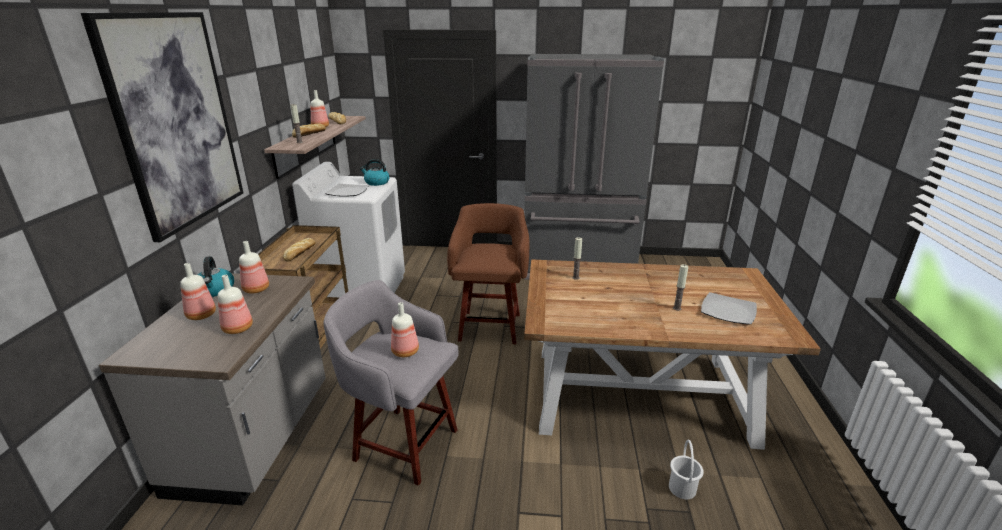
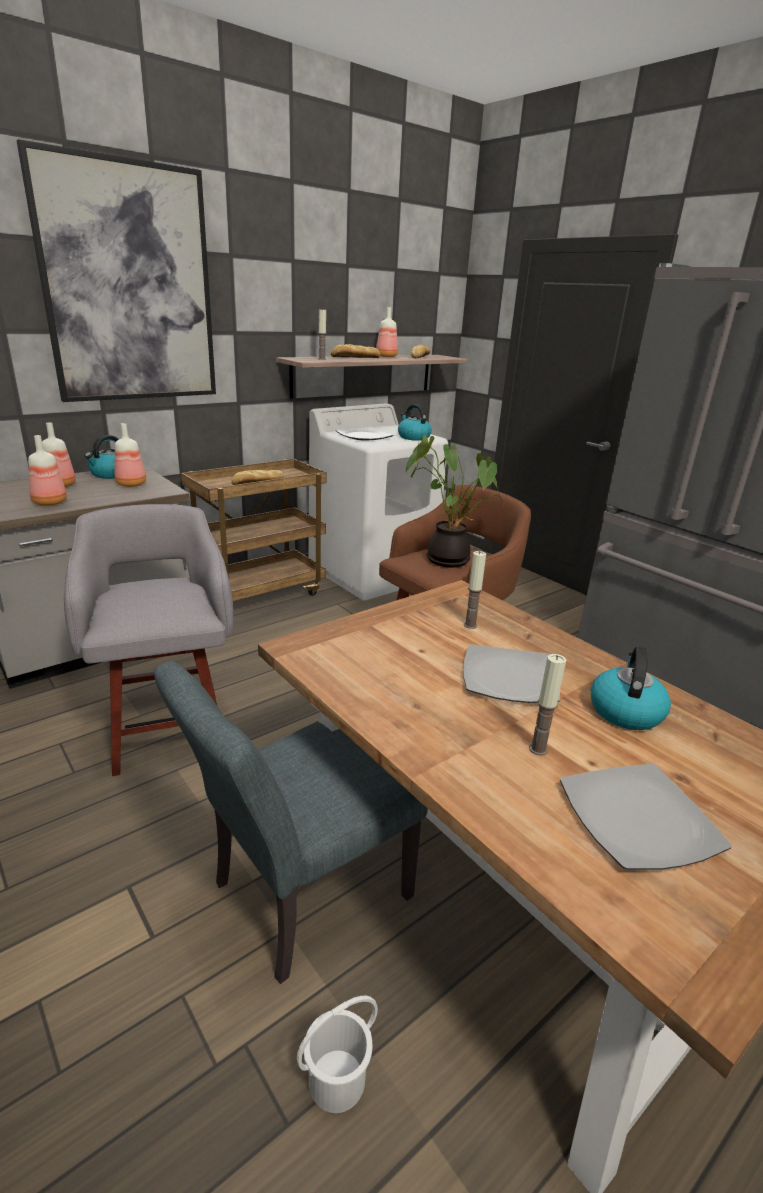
camera: 45 degrees right, 0 degrees up
bottle [391,302,419,357] -> none
none -> grey chair [154,661,428,984]
none -> potted plant [406,434,504,568]
none -> plate [463,644,560,703]
none -> kettle [590,646,671,730]

